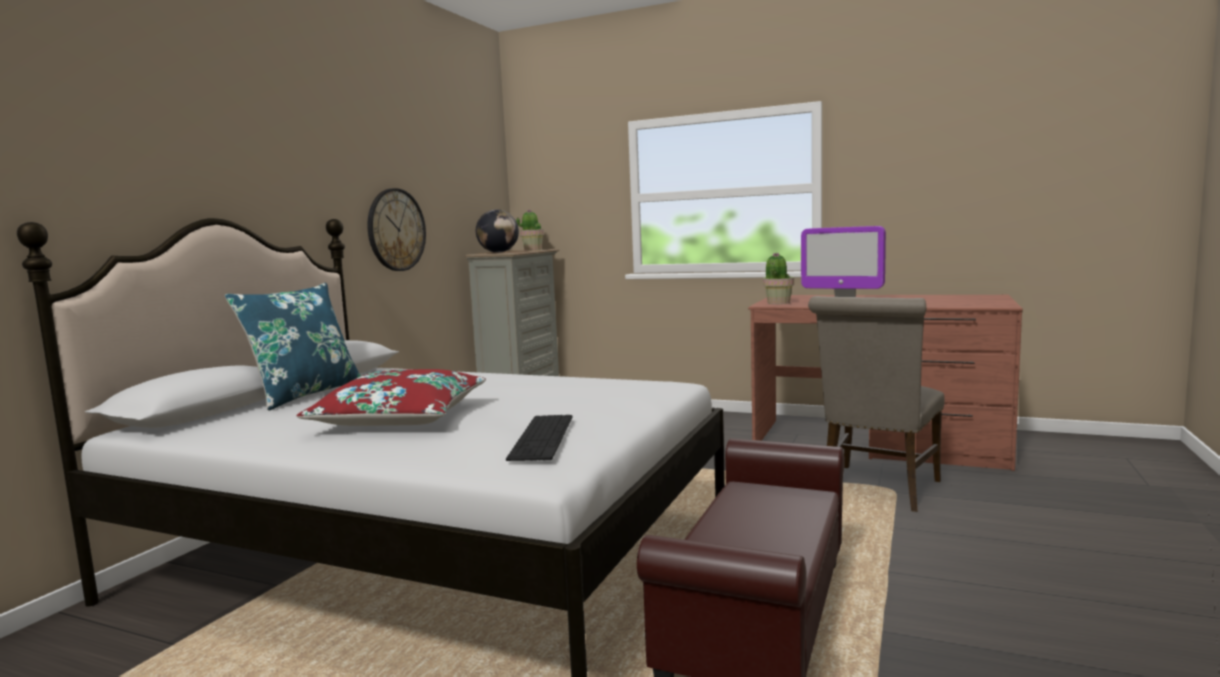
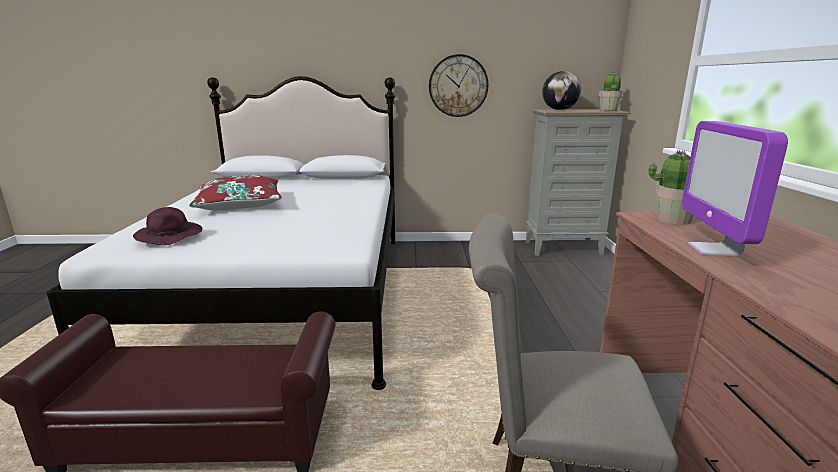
camera: 65 degrees right, 10 degrees up
blue pillow [225,283,361,411] -> none
keyboard [506,415,572,461] -> purple hat [133,207,202,245]

